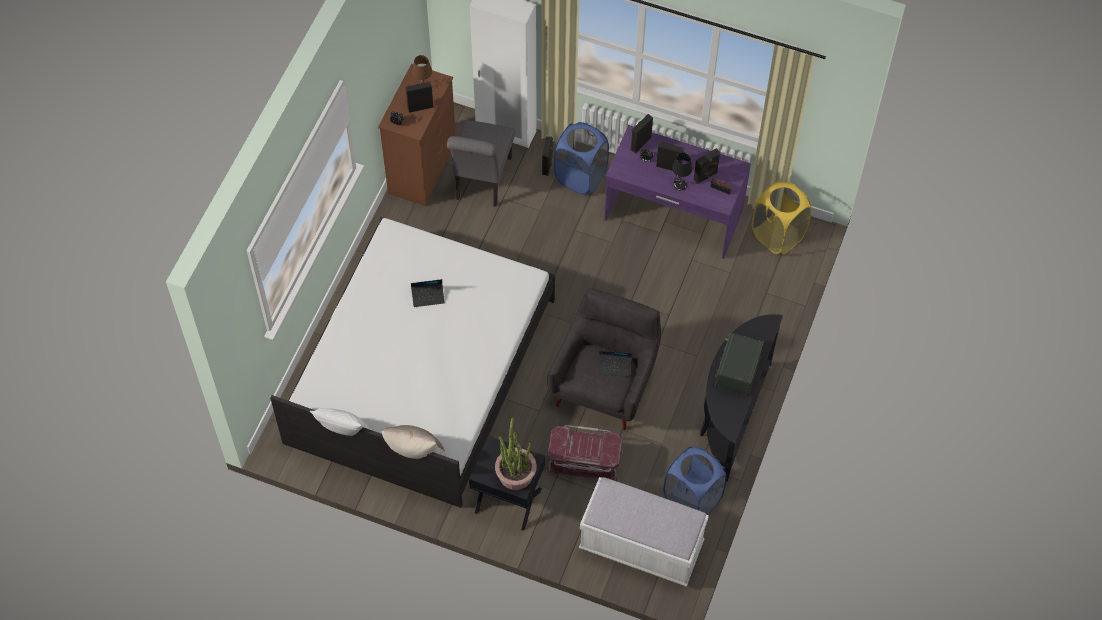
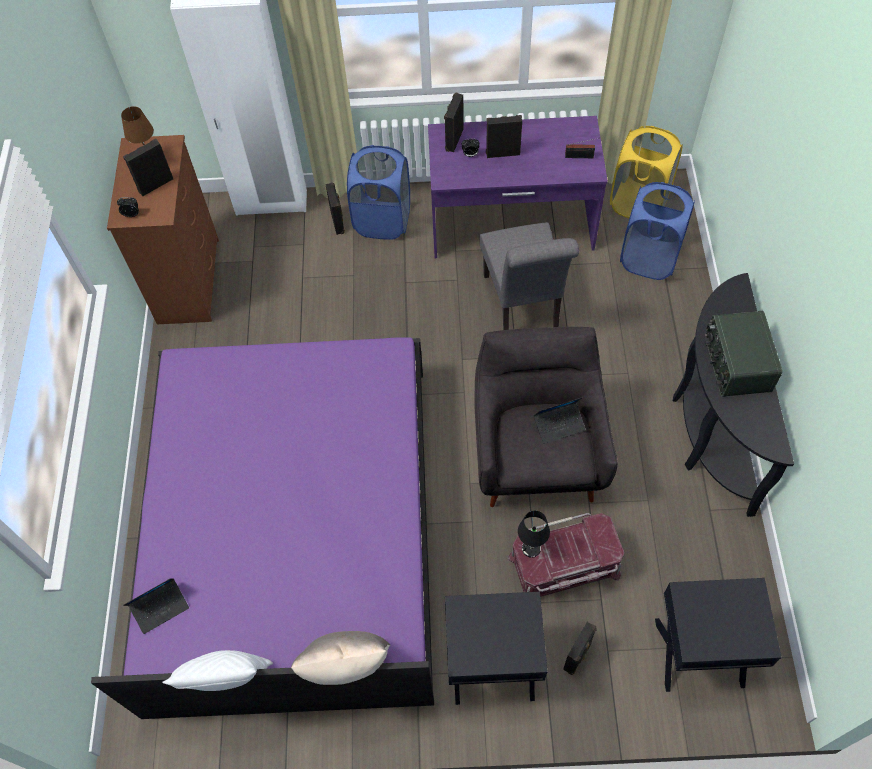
camera: 20 degrees left, 0 degrees up
white bed [270,217,555,508] -> purple bed [91,337,434,719]
laptop [411,279,445,307] -> laptop moved to [123,578,189,634]
grey chair [447,120,515,207] -> grey chair moved to [480,222,579,330]
potted plant [495,418,537,490] -> none
white bench [579,477,709,587] -> black nightstand [655,578,782,692]
blue laundry basket [663,447,727,515] -> blue laundry basket moved to [620,182,695,280]
black table lamp [672,153,693,191] -> black table lamp moved to [518,511,550,558]
black speaker [694,148,720,184] -> black speaker moved to [563,622,597,675]

